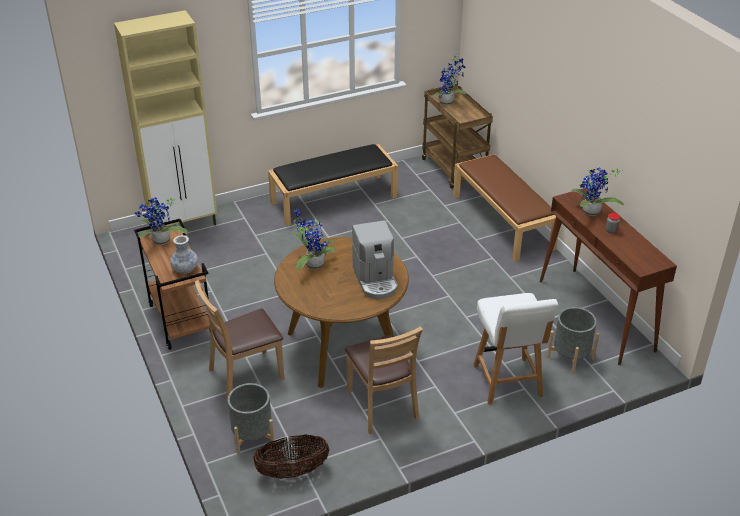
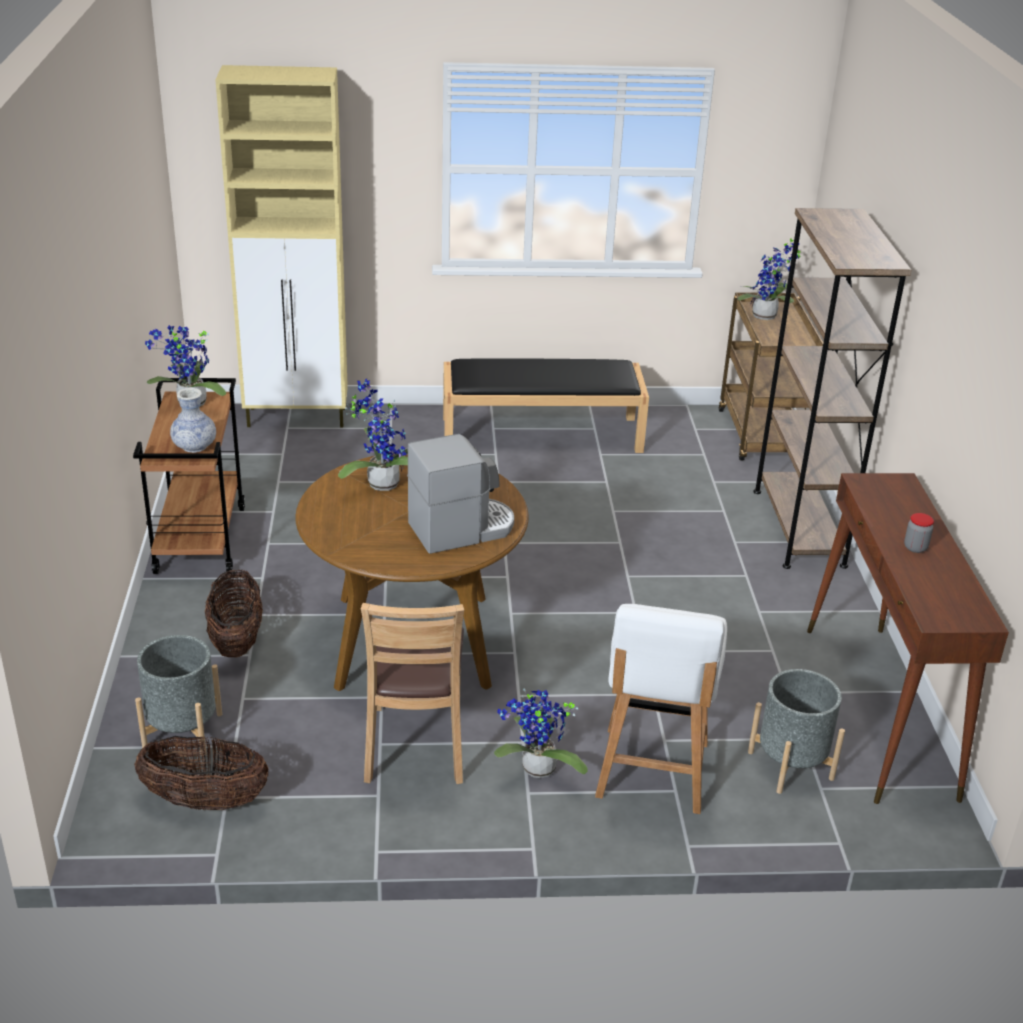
camera: 20 degrees right, 5 degrees down
brown chair [195,280,284,401] -> basket [205,569,263,657]
coffee machine [352,220,398,299] -> coffee machine turned 120 degrees counterclockwise [407,434,514,554]
brown bench [453,154,558,262] -> brown bookcase [753,208,911,569]
potted plant [571,167,624,216] -> potted plant moved to [494,688,588,778]

